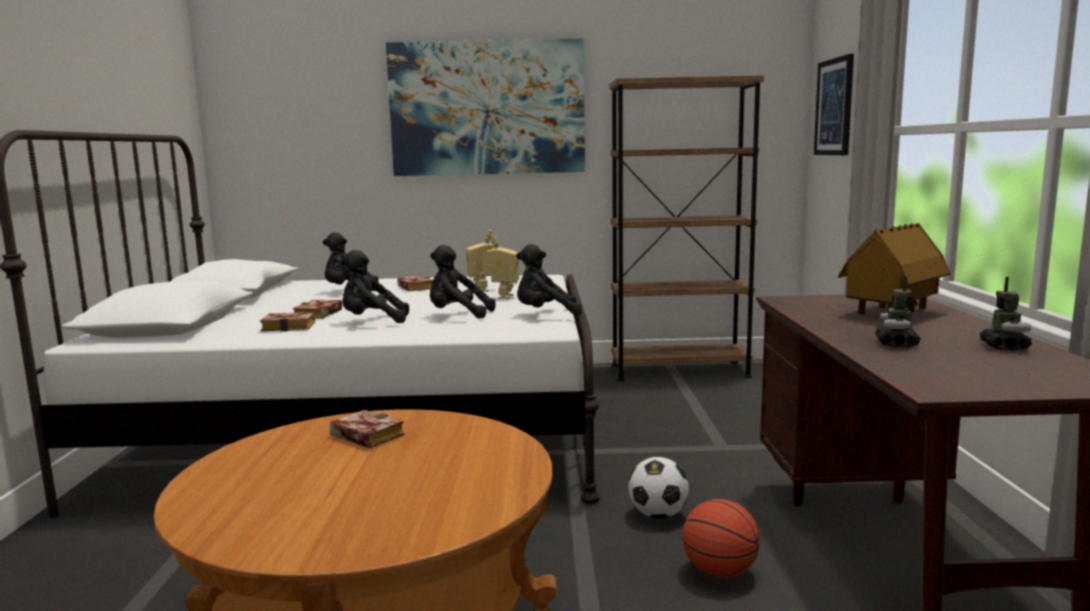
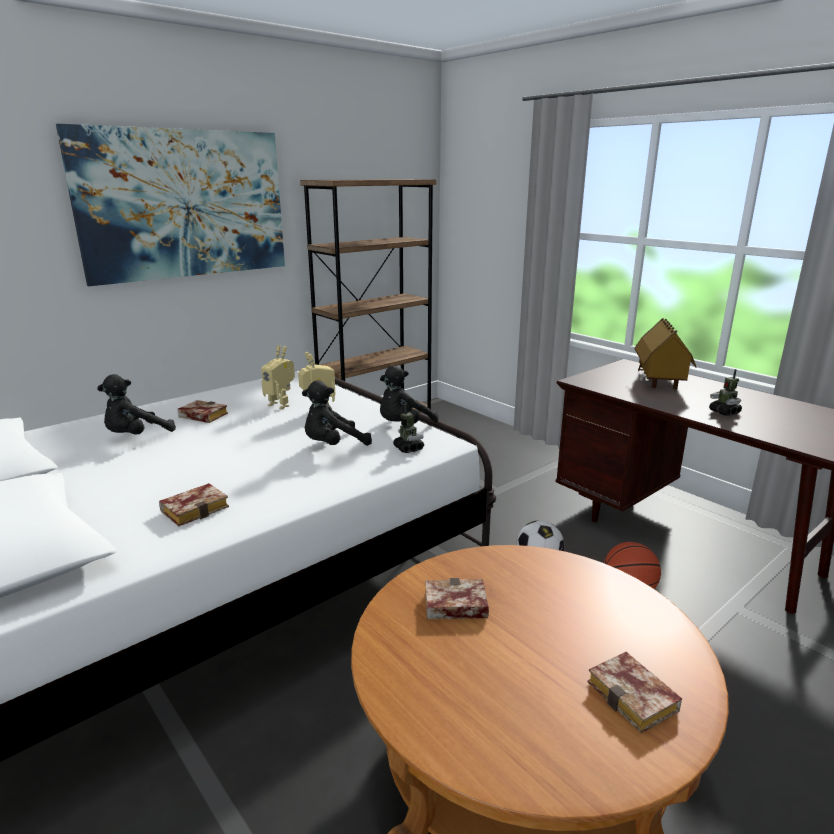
camera: 40 degrees left, 10 degrees up
book [293,300,342,319] -> book moved to [587,652,682,733]
black plush toy [341,250,409,323] -> none
picture [814,54,854,155] -> none
toy robot [980,277,1032,350] -> toy robot moved to [393,404,424,453]

